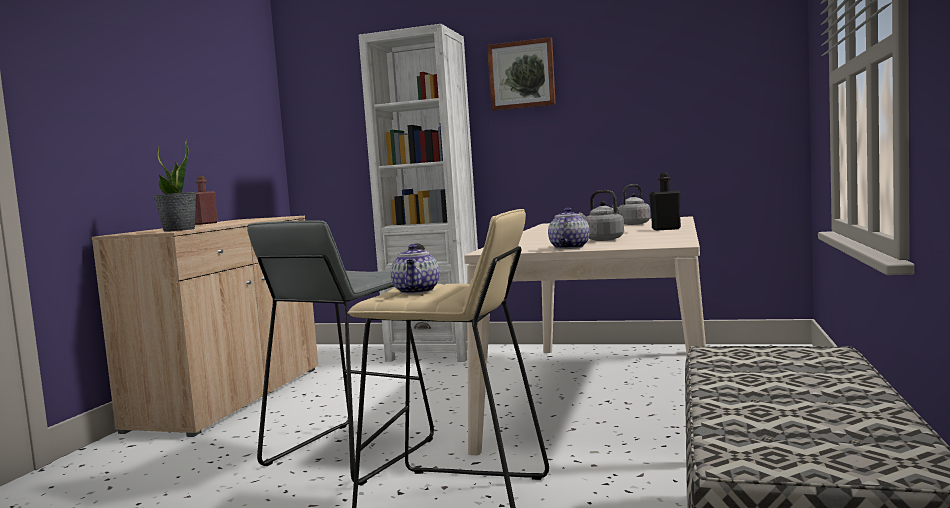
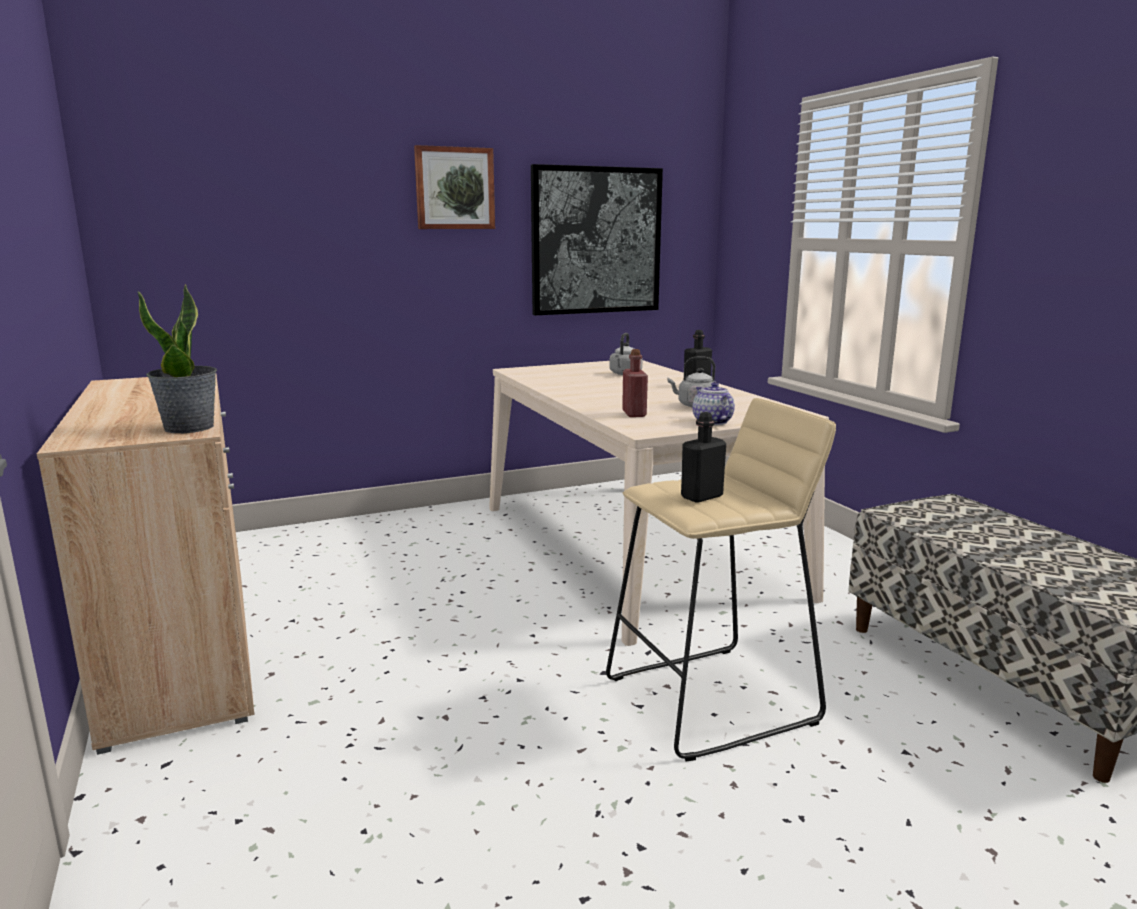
camera: 40 degrees left, 10 degrees up
red bottle [195,176,218,225] -> red bottle moved to [622,349,648,417]
grey stool [247,220,434,486] -> none
white bookcase [359,24,478,362] -> none
teapot [390,244,440,294] -> black bottle [681,412,726,503]
none -> picture [531,164,663,316]

